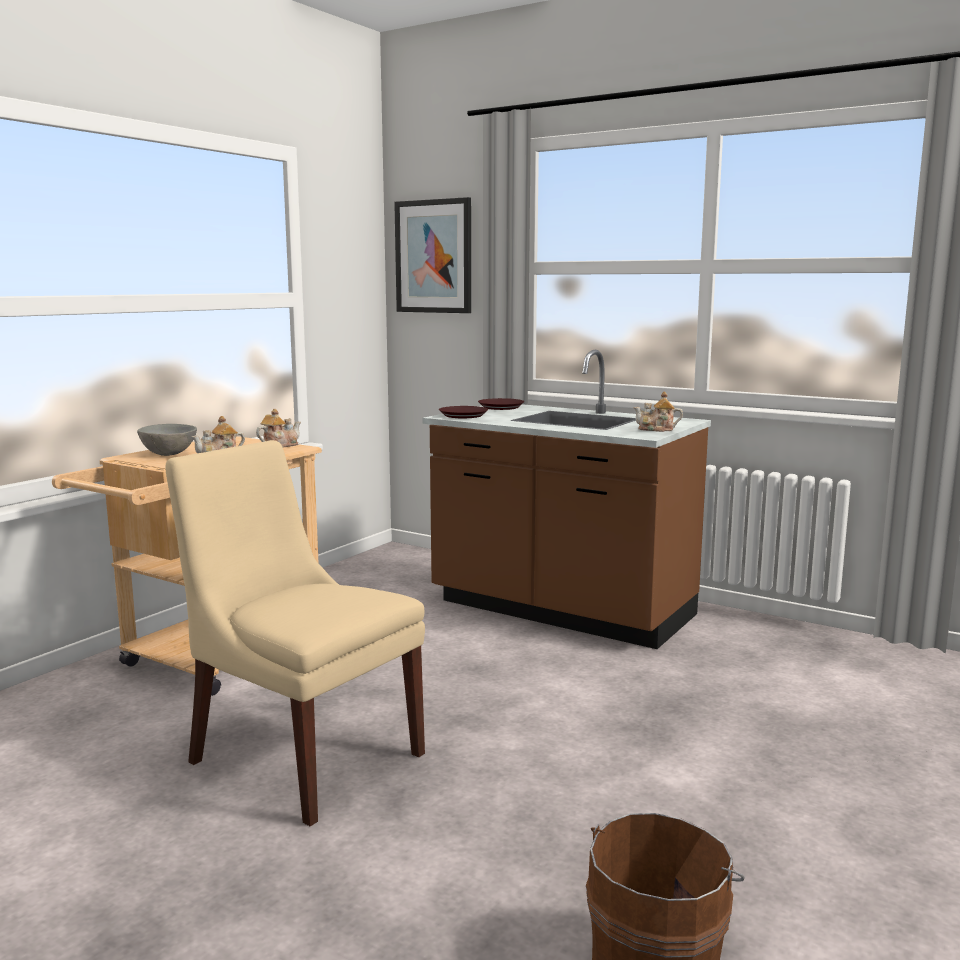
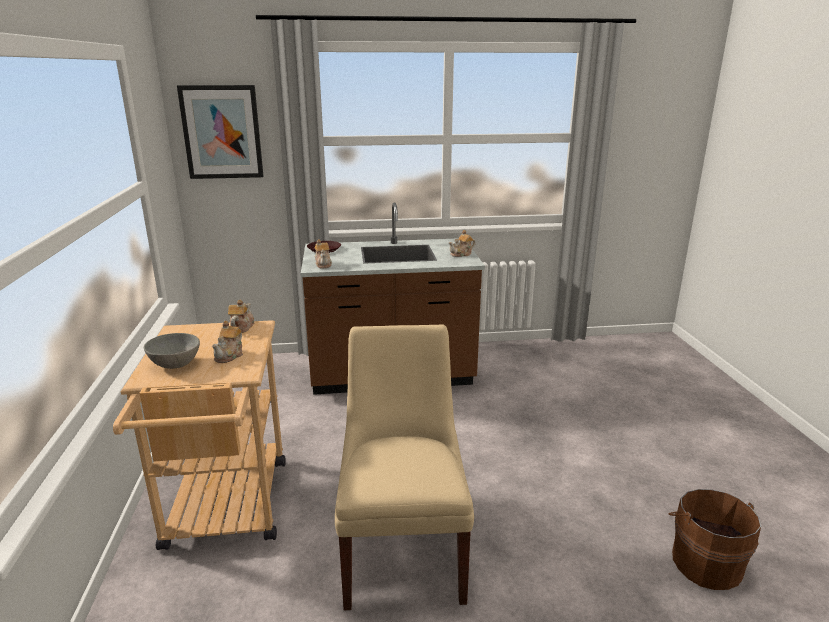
camera: 40 degrees left, 10 degrees up
beige chair [165,440,425,826] -> beige chair turned 90 degrees clockwise [335,324,474,610]
brown plate [439,406,488,418] -> teapot [315,239,332,269]

